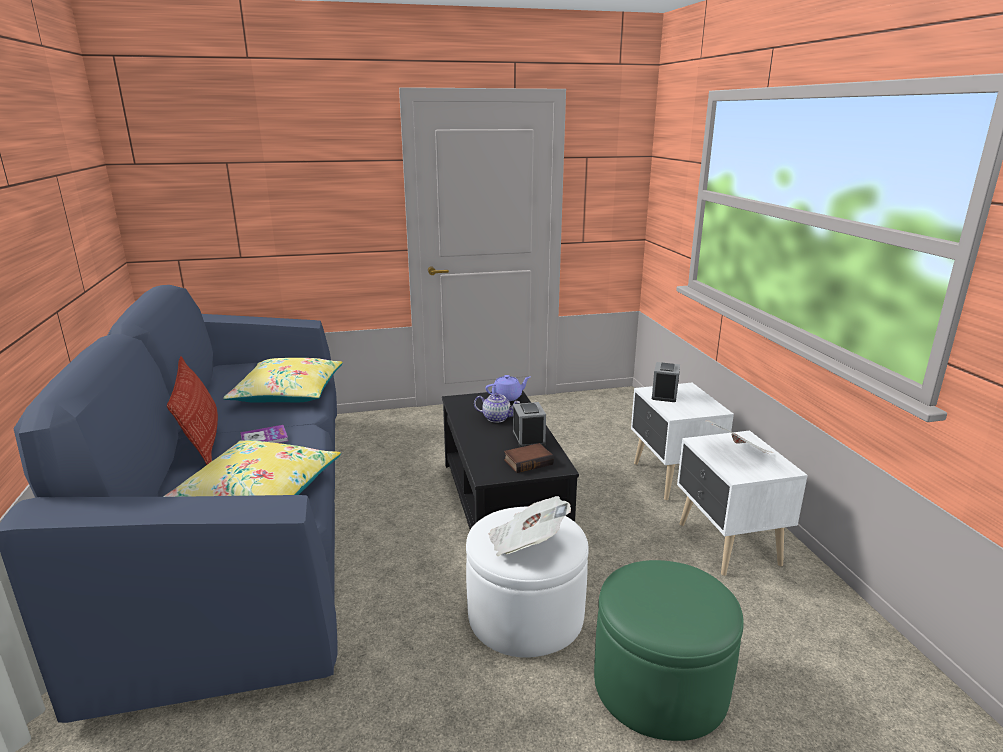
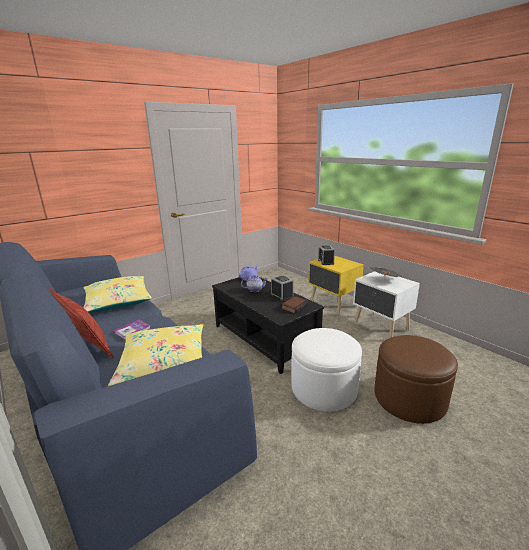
camera: 25 degrees left, 0 degrees up
newspaper [489,496,571,556] -> none
green ottoman [594,560,744,741] -> brown ottoman [374,335,458,424]
white nightstand [631,383,734,500] -> yellow nightstand [308,256,364,315]

